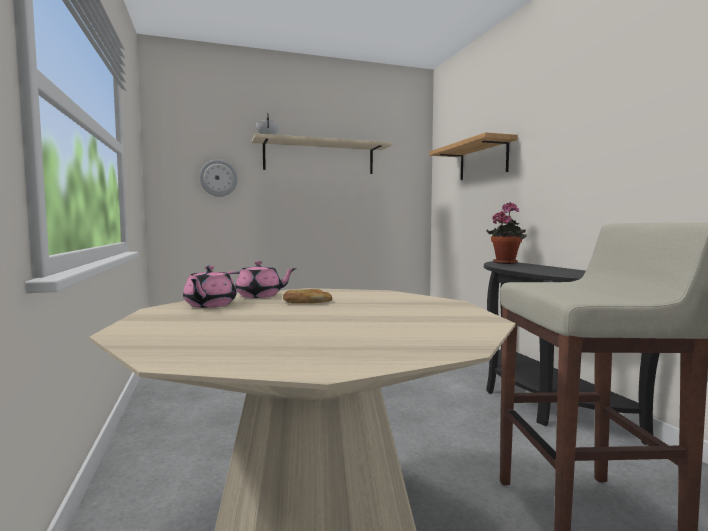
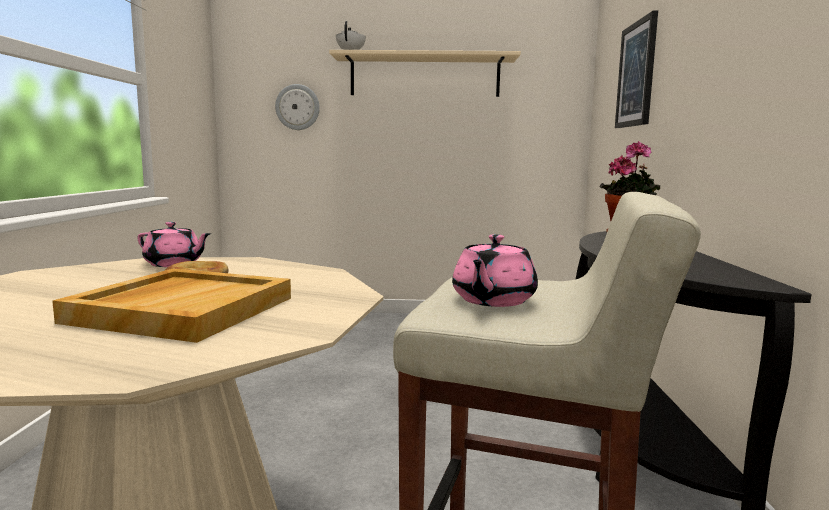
camera: 20 degrees right, 5 degrees up
pink teapot [183,266,236,308] -> pink teapot moved to [452,234,538,307]
shelf [429,132,518,180] -> picture [615,11,658,128]
none -> beige tray [52,269,291,343]

